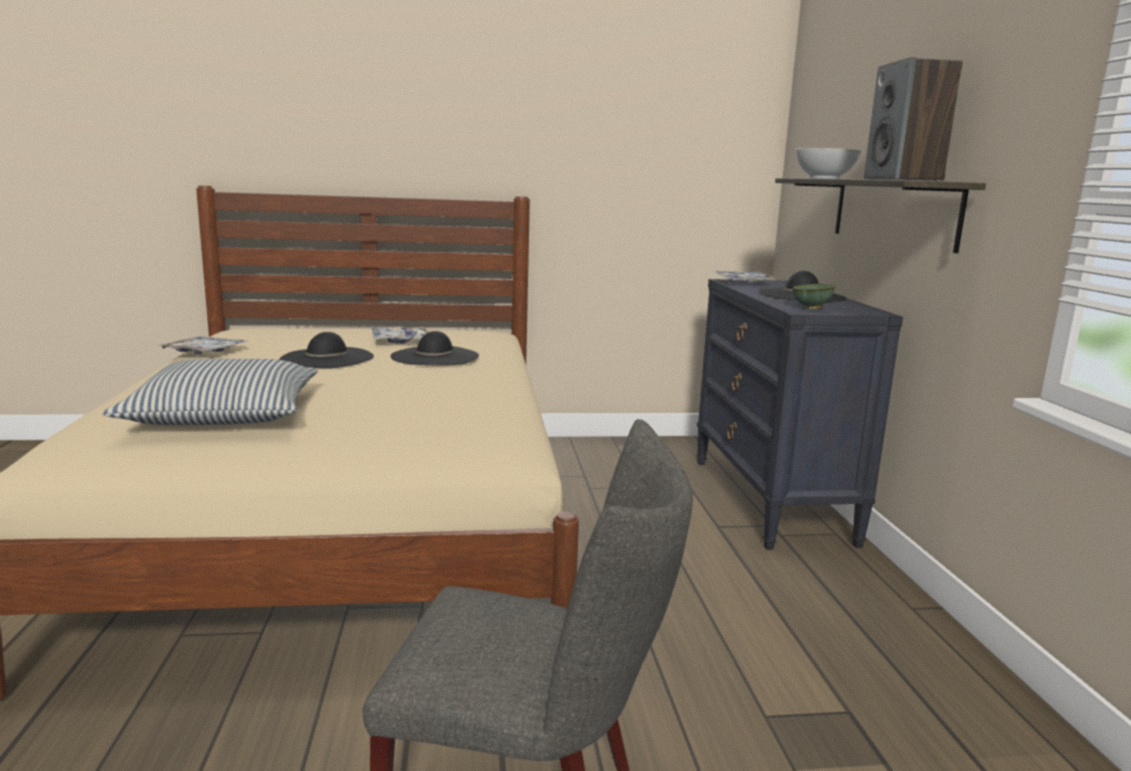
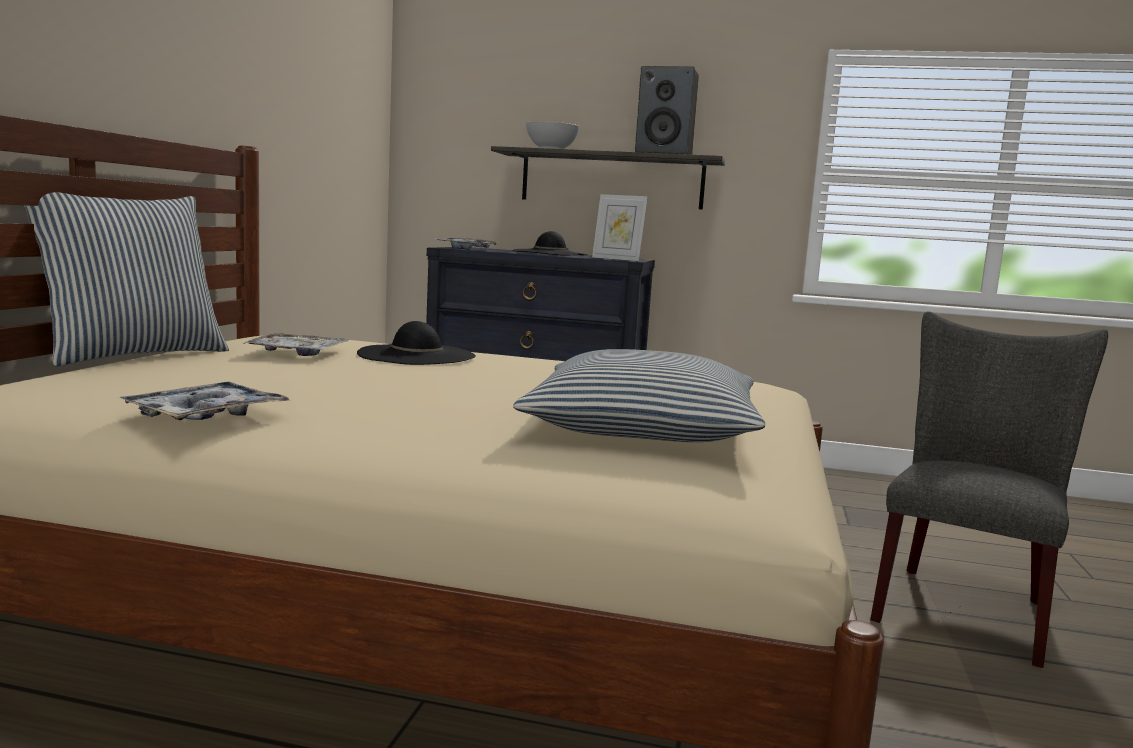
camera: 70 degrees left, 5 degrees down
black hat [279,332,374,368] -> none
green bowl [792,284,836,309] -> picture frame [592,194,648,261]
none -> pillow [24,192,229,367]

